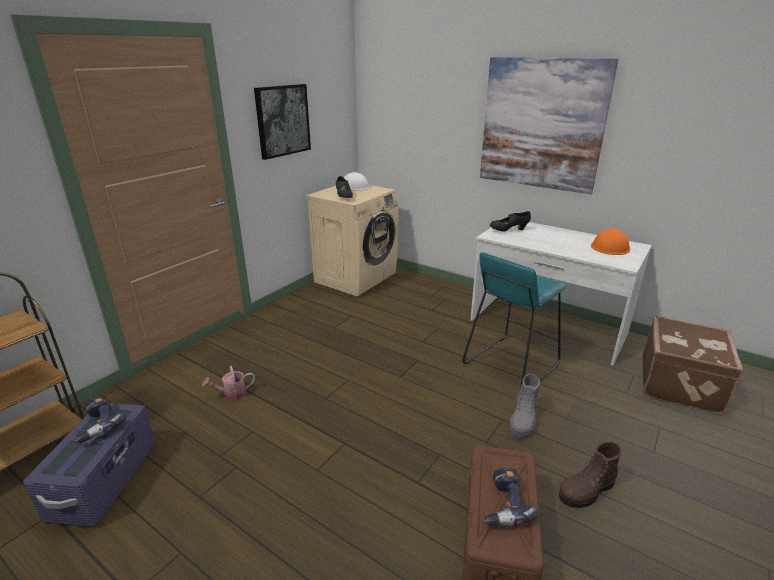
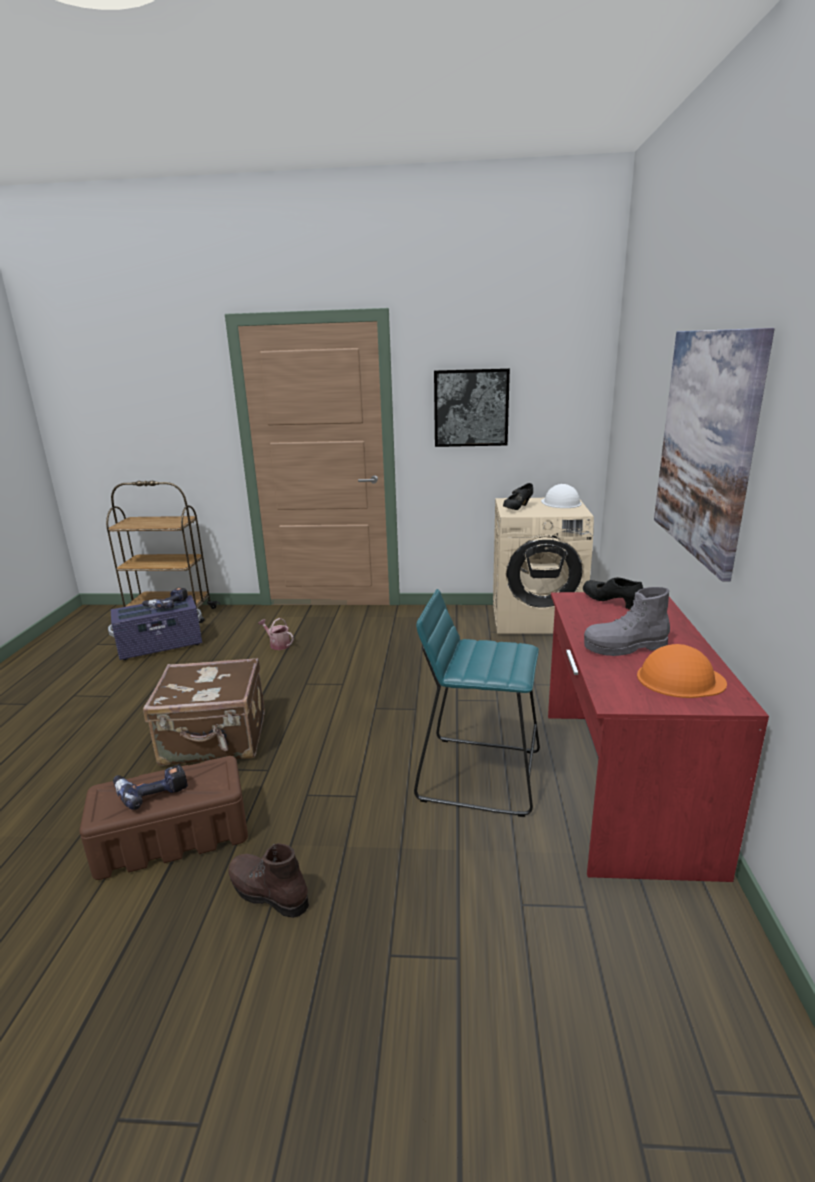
camera: 60 degrees right, 5 degrees down
white desk [470,222,652,366] -> red desk [548,592,769,882]
grey boot [509,374,540,439] -> grey boot moved to [584,587,670,656]
brown suitcase [643,316,744,415] -> brown suitcase moved to [143,657,265,766]

